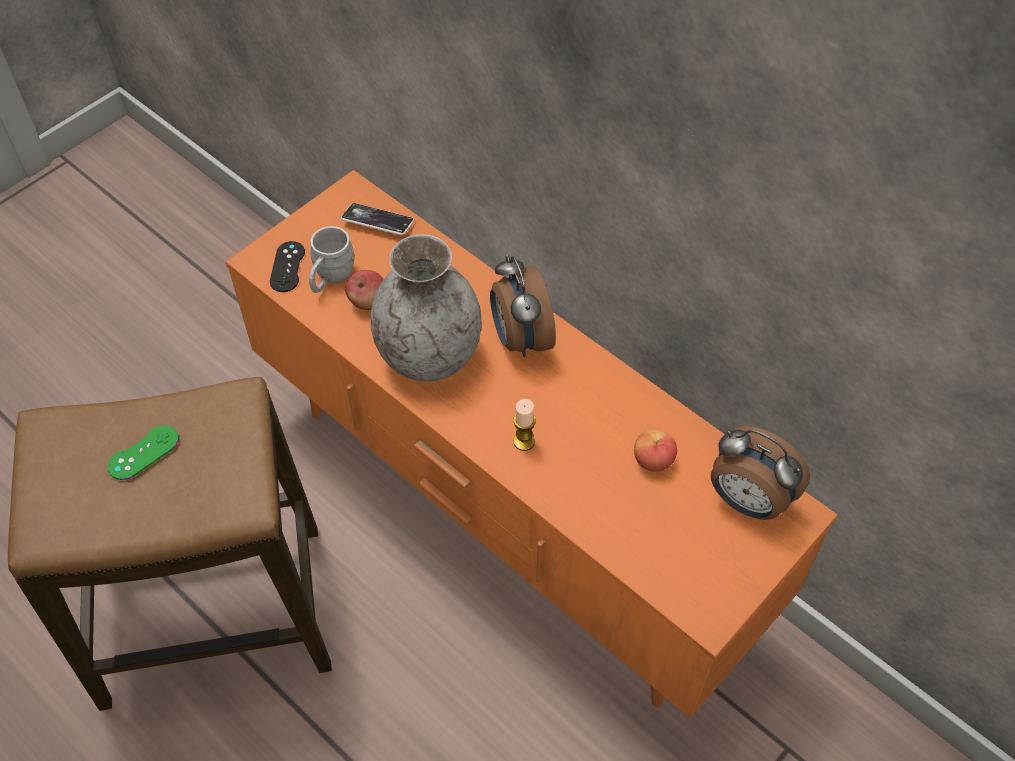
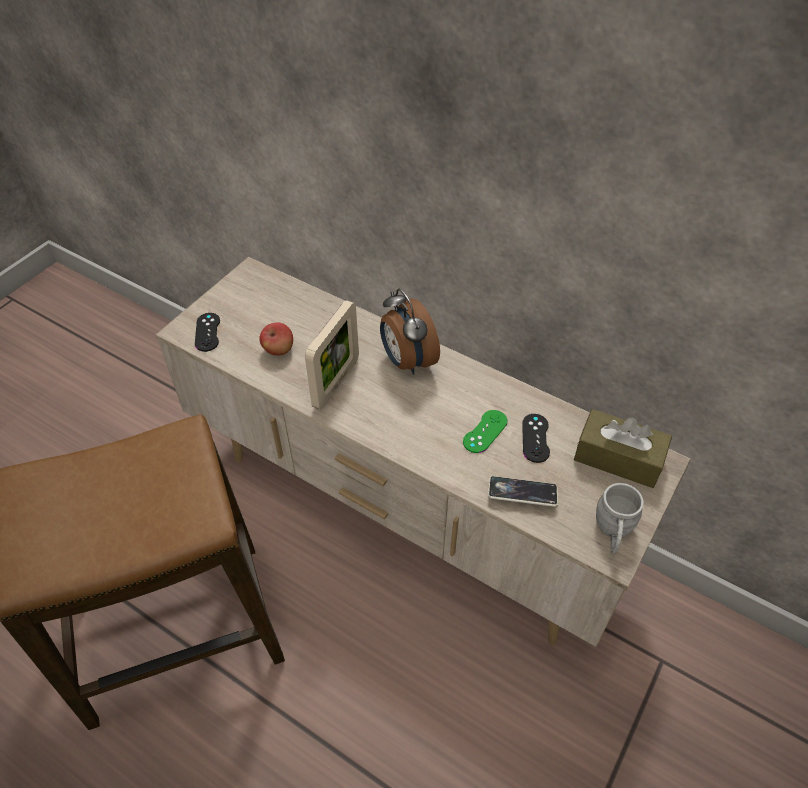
camera: 10 degrees left, 5 degrees down
green game controller [108,425,179,480] -> green game controller moved to [463,410,508,453]
orange tv stand [226,170,838,718] -> beige tv stand [156,257,691,647]
grey mug [309,226,355,293] -> grey mug moved to [596,483,644,554]
phone [341,203,414,235] -> phone moved to [488,476,558,507]
grey vase [371,234,482,381] -> picture frame [305,300,359,410]
candle [513,399,536,451] -> none
apple [634,429,677,472] -> black game controller [522,414,550,463]
alarm clock [711,426,810,520] -> brown tissue box [574,409,672,488]

